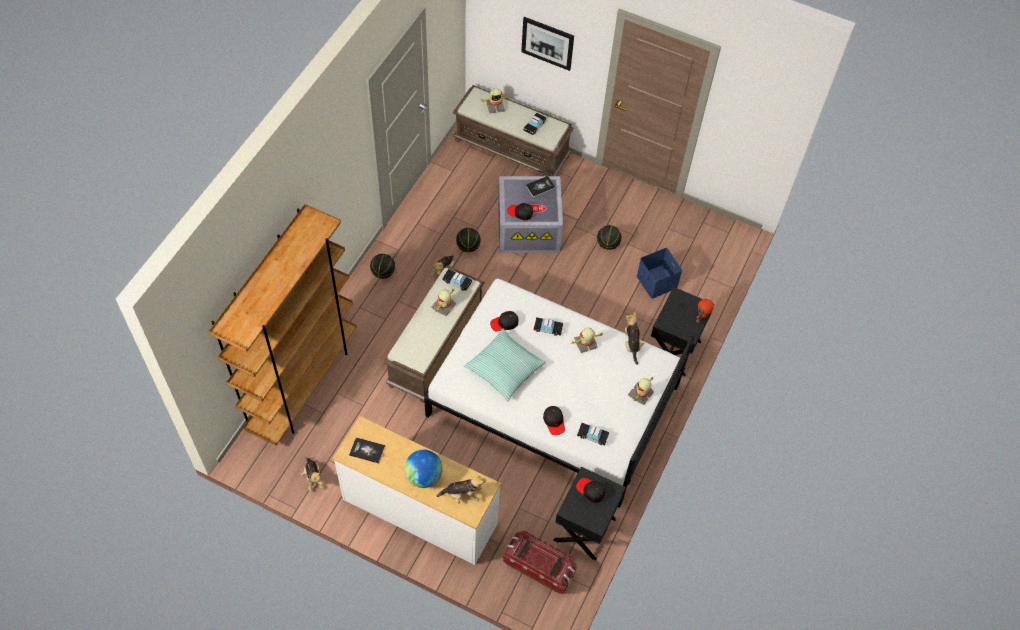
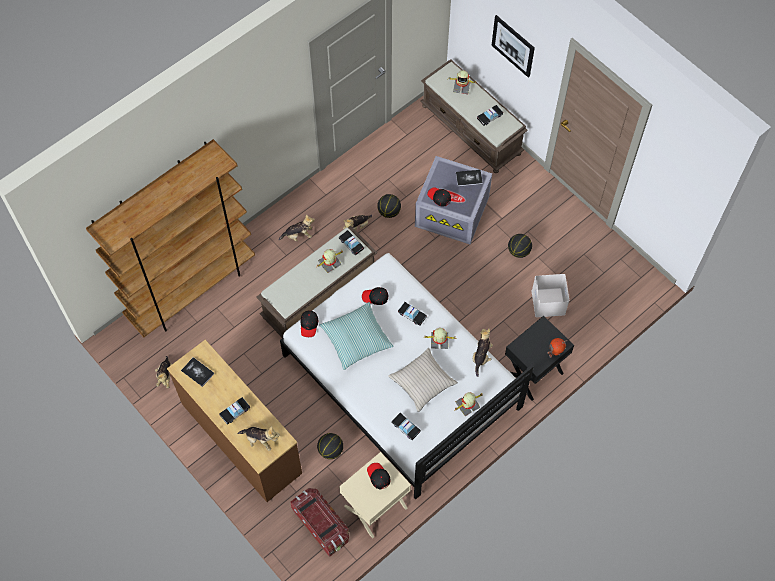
camera: 25 degrees right, 5 degrees up
white dresser [333,416,501,565] -> brown dresser [167,340,302,502]
basketball [370,254,395,279] -> basketball moved to [317,433,343,459]
globe [404,450,443,488] -> toy car [219,397,250,425]
black cap [543,406,565,435] -> black cap moved to [301,310,318,337]
black nightstand [554,467,626,561] -> beige nightstand [339,452,411,538]
blue storage box [637,248,682,299] -> white storage box [532,274,569,317]
none -> plush toy [279,214,315,241]
none -> beige pillow [388,348,458,412]

